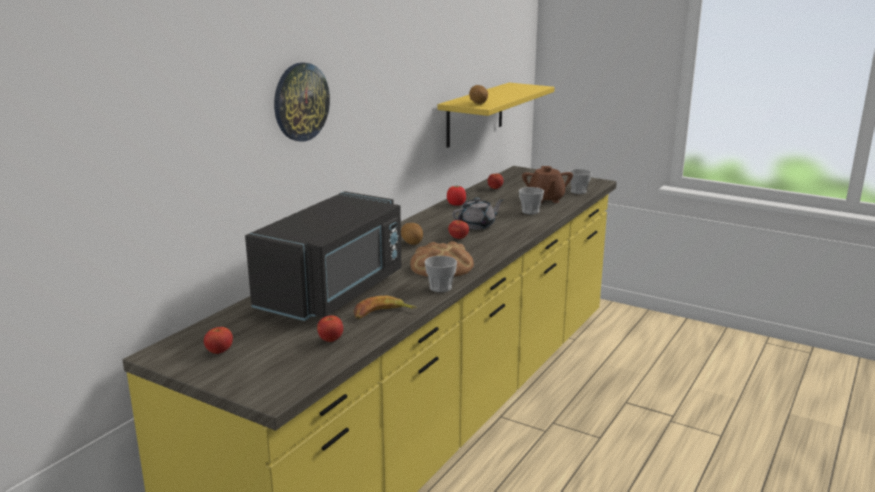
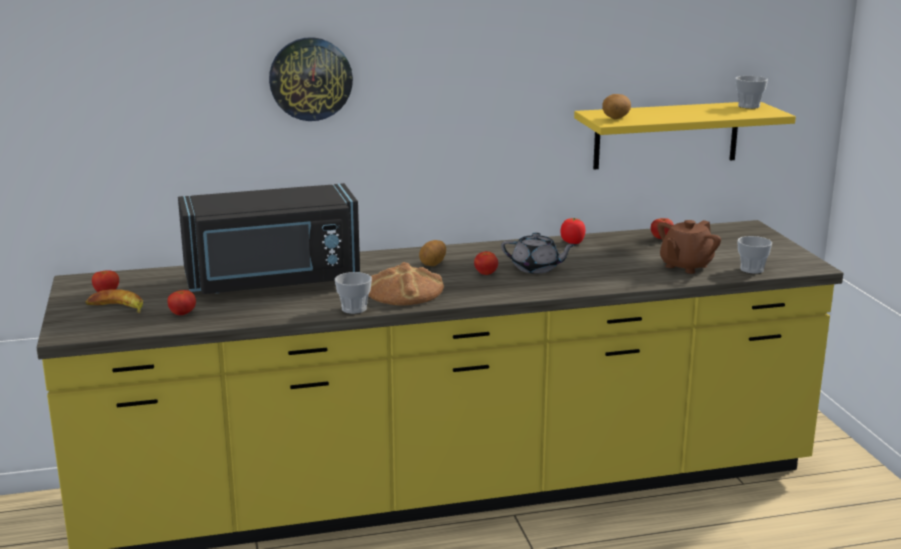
camera: 45 degrees right, 0 degrees up
banana [353,296,417,319] -> banana moved to [85,289,143,314]
cup [519,187,544,214] -> cup moved to [736,76,768,109]

